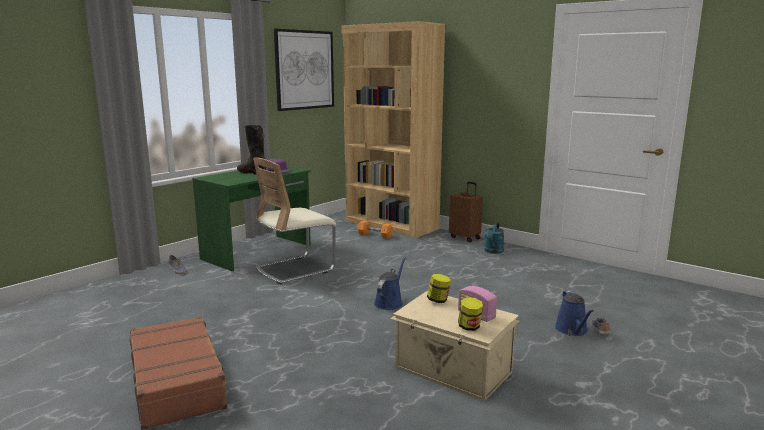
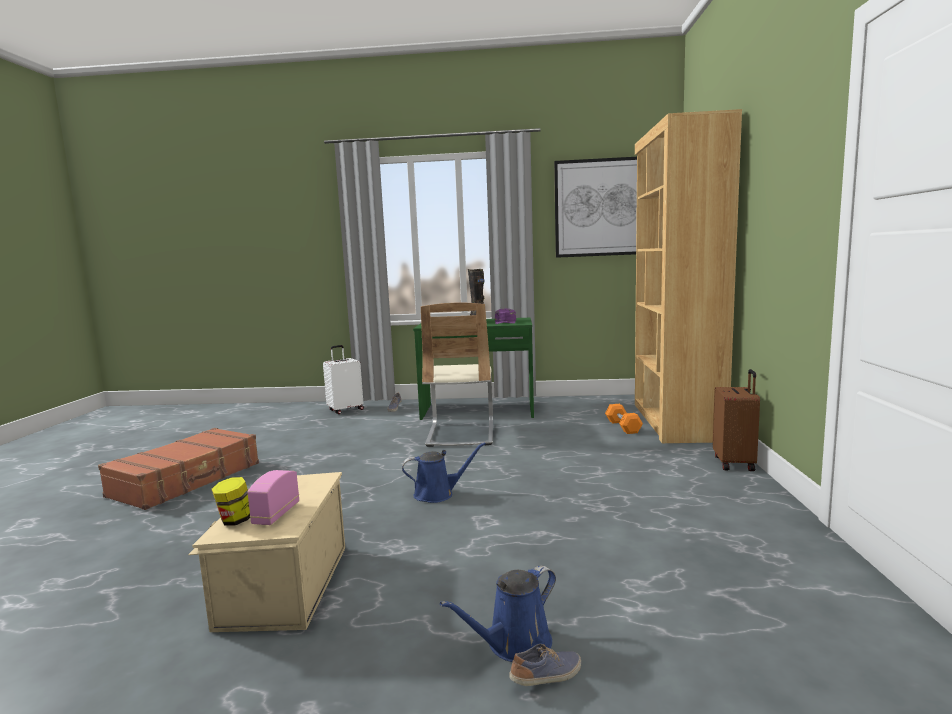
camera: 55 degrees right, 5 degrees down
beige chair [253,157,336,284] -> beige chair turned 105 degrees counterclockwise [421,303,493,447]
jar [427,274,451,303] -> none
turquoise watering can [484,222,504,254] -> none
none -> white suitcase [323,345,364,414]

